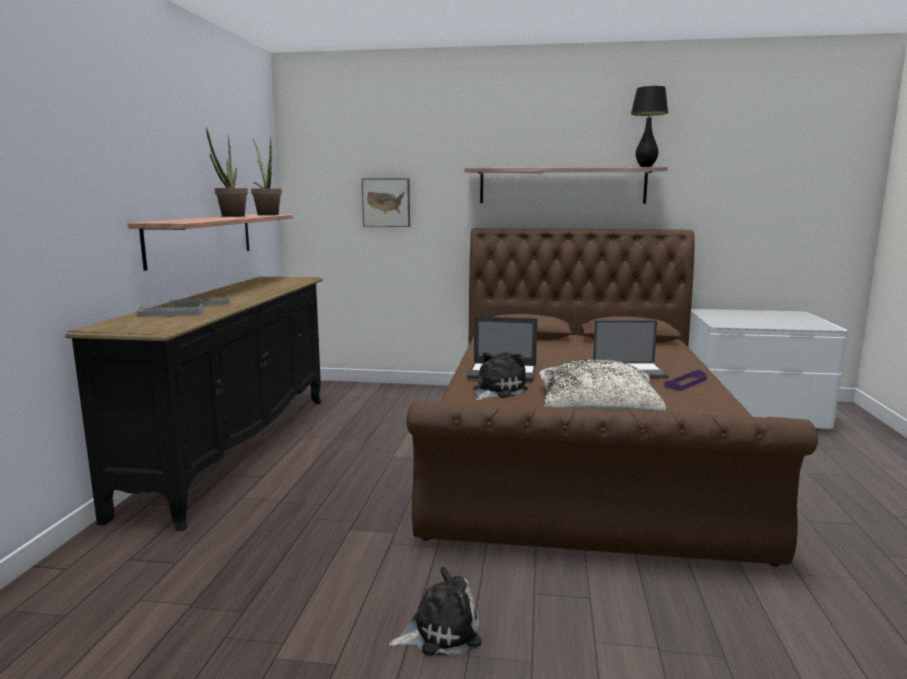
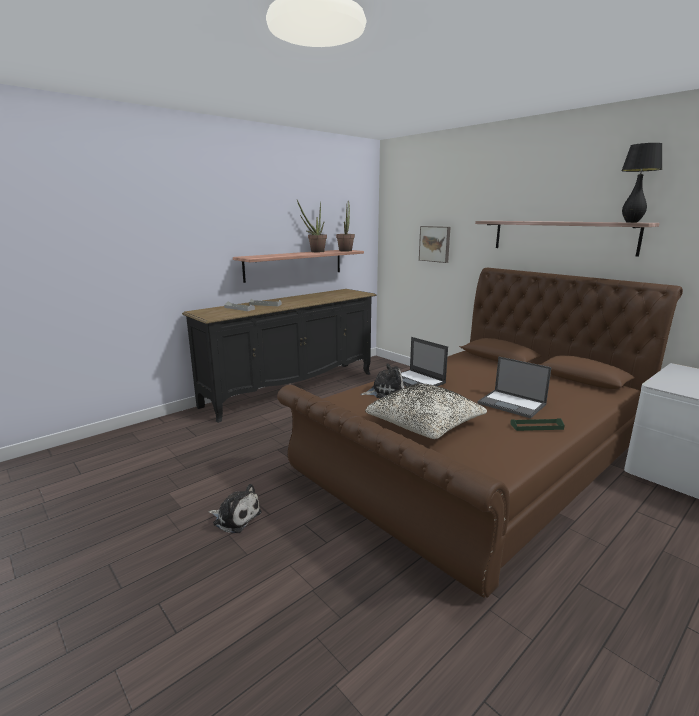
camera: 40 degrees right, 5 degrees up
purple tray [664,369,707,391] -> green tray [510,418,565,431]

